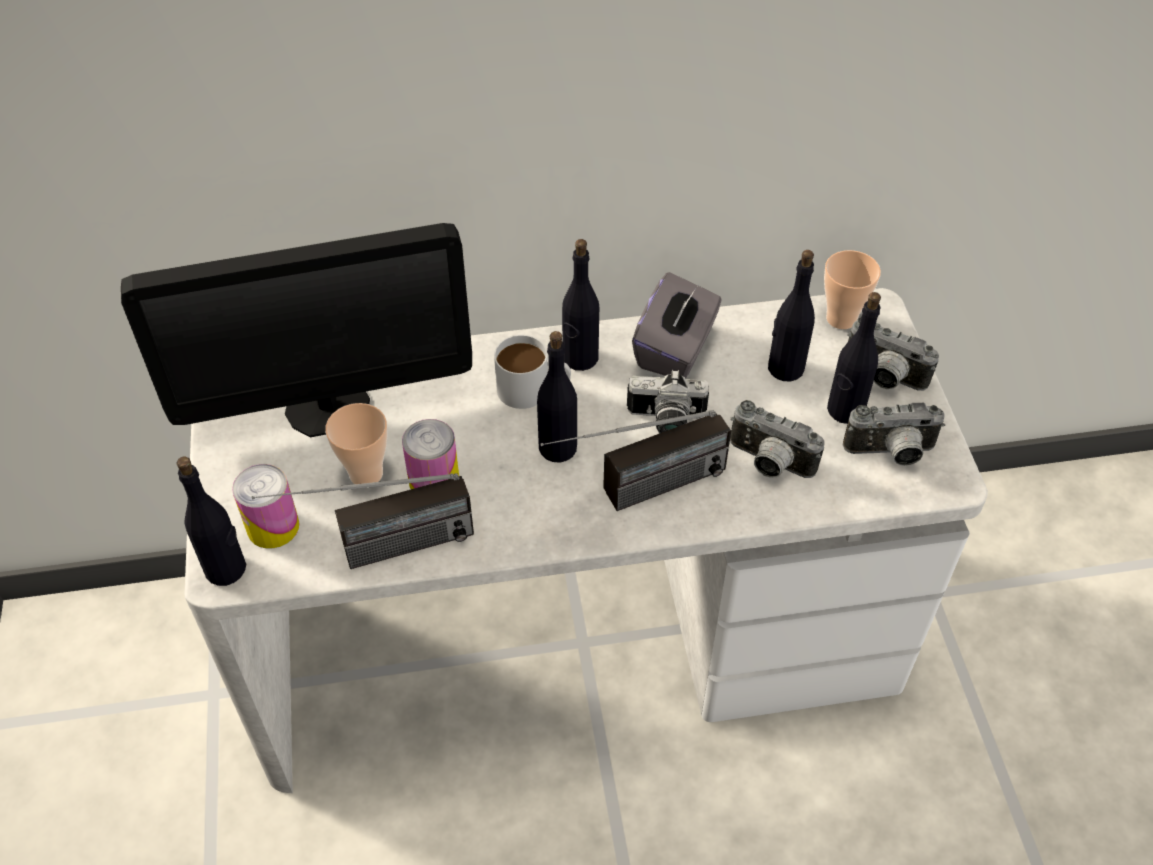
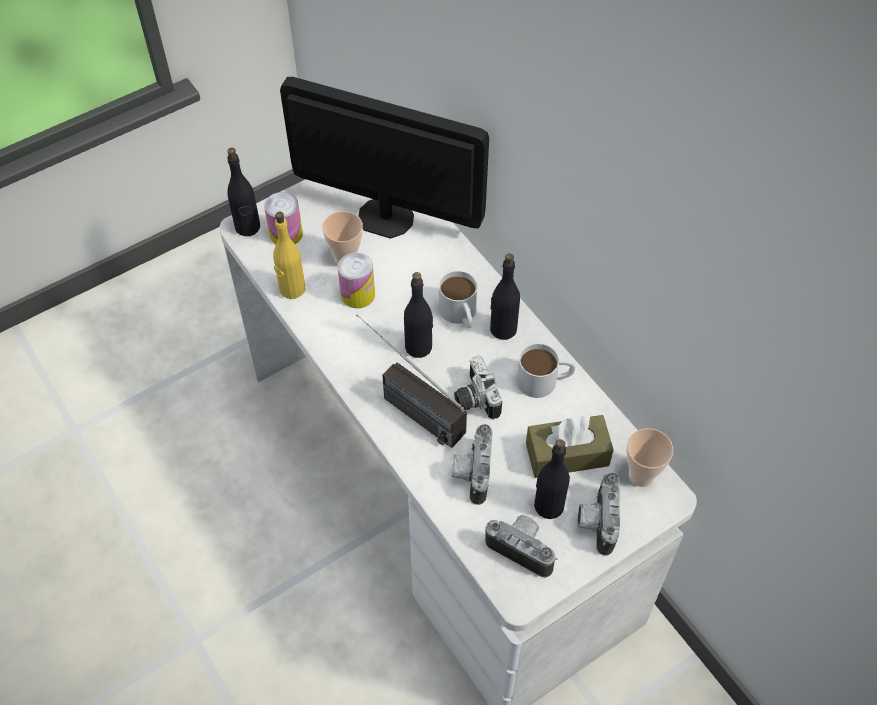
camera: 65 degrees right, 5 degrees up
monitor [121,223,472,437] -> monitor turned 150 degrees clockwise [280,77,489,239]
radio [252,473,474,569] -> yellow bottle [273,211,306,299]
grey tissue box [632,272,722,379] -> white mug [517,343,575,398]
black bottle [768,250,815,382] -> brown tissue box [526,415,614,478]
camera [843,403,945,466] -> camera turned 150 degrees clockwise [485,515,558,577]

